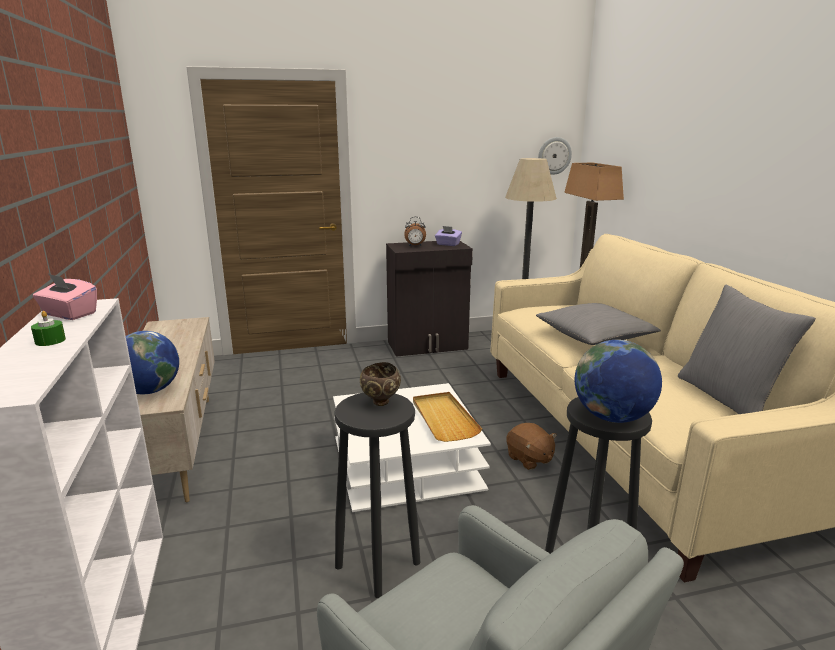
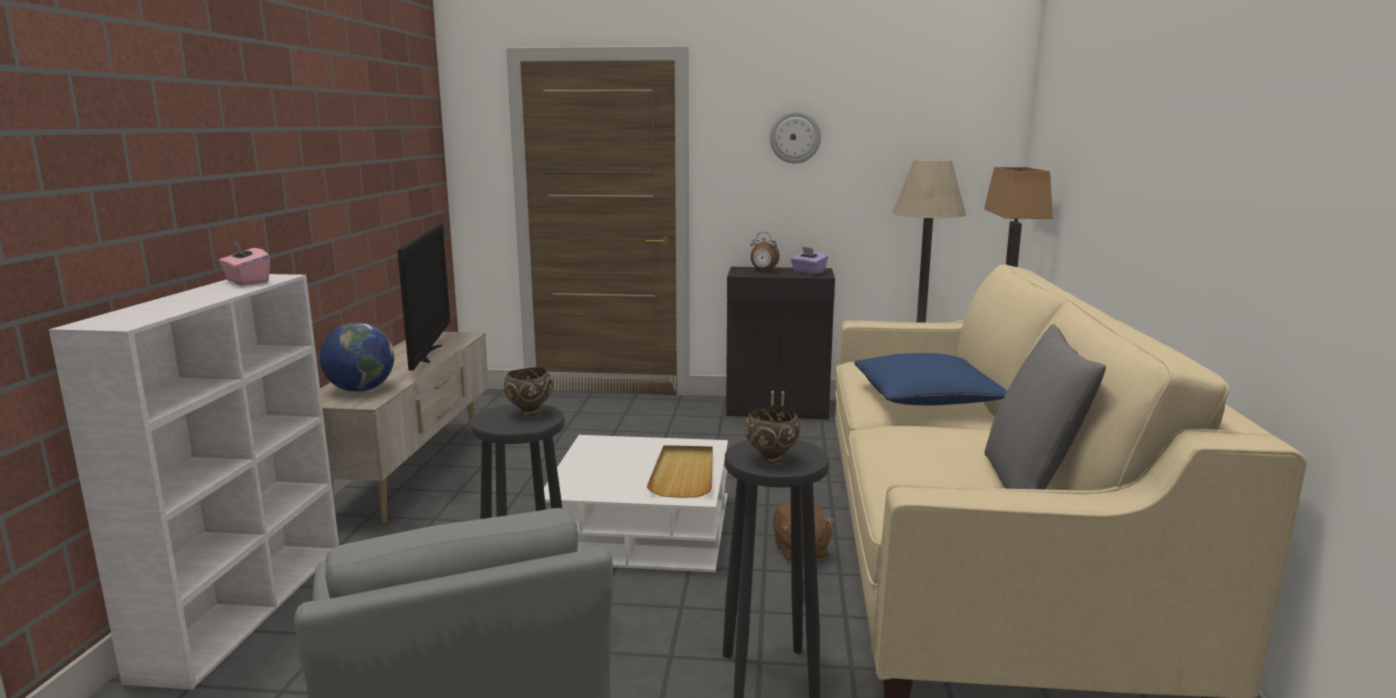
camera: 20 degrees right, 5 degrees down
green candle [31,311,66,346] -> none
grey pillow [536,303,661,345] -> blue pillow [854,353,1007,405]
wall clock [538,137,572,175] -> wall clock moved to [770,111,821,164]
globe [575,340,662,423] -> brown bowl [745,405,800,463]
none -> television [397,224,450,371]

